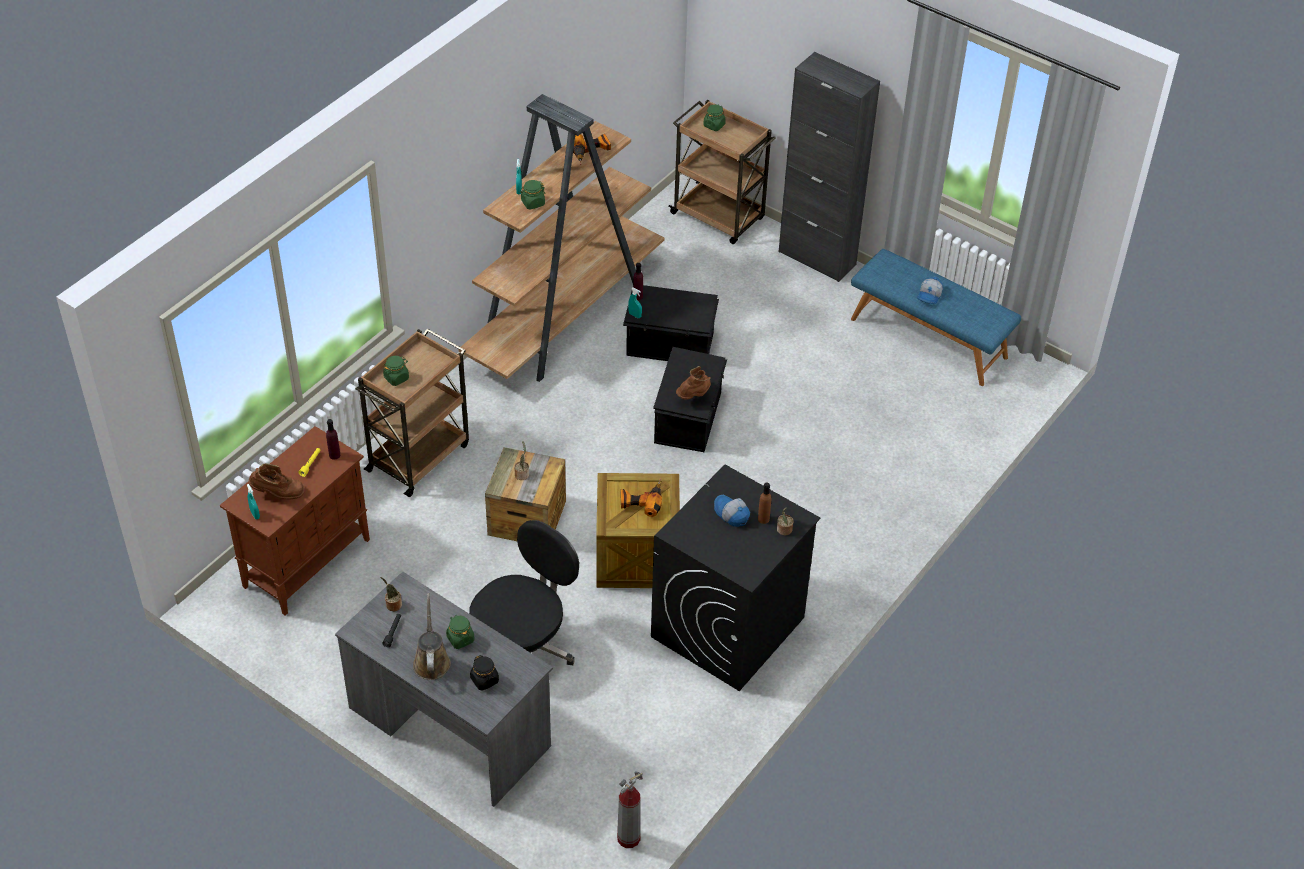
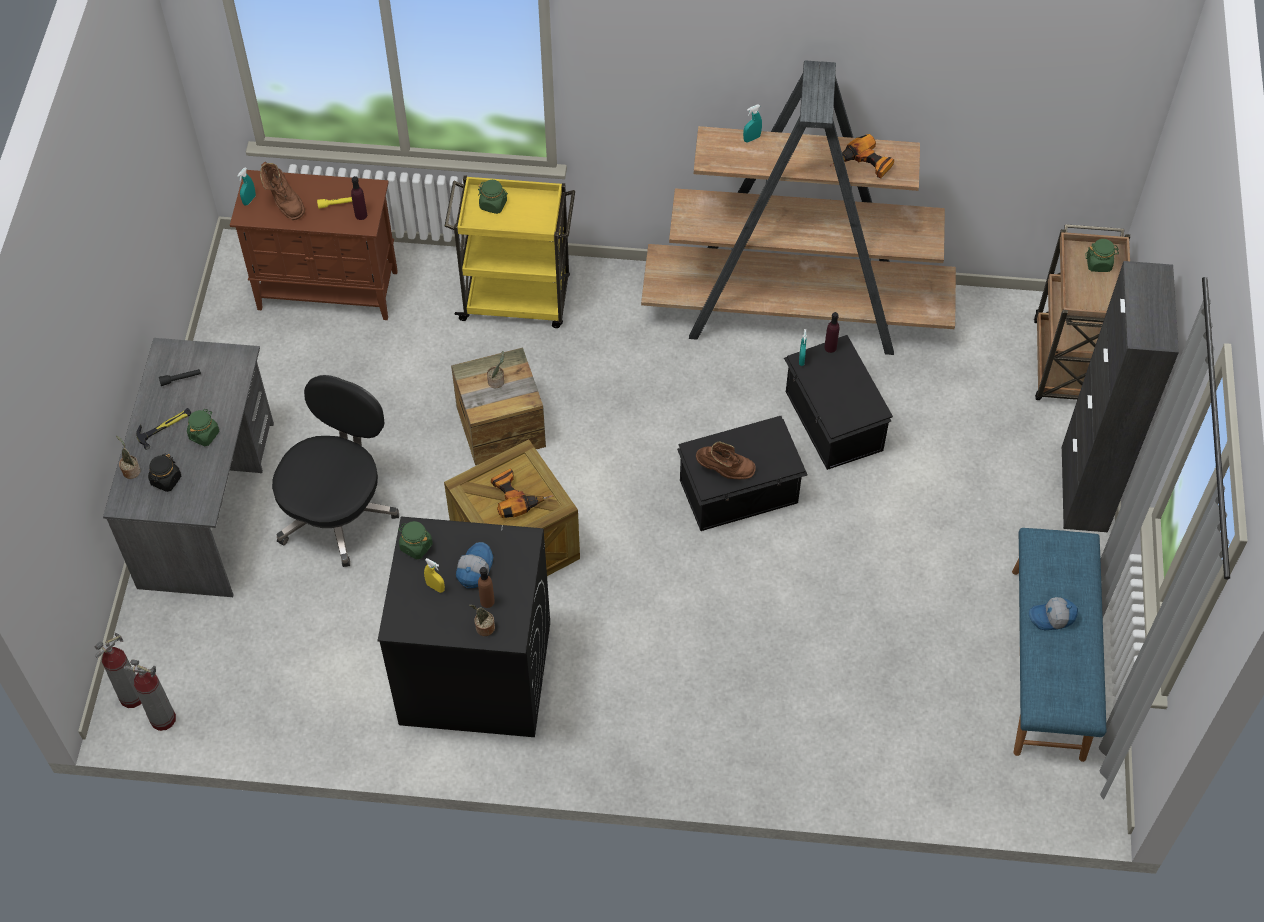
camera: 60 degrees right, 10 degrees up
brown cart [355,329,469,497] -> yellow cart [445,175,575,328]
potted plant [380,577,402,611] -> potted plant moved to [116,436,140,479]
brown watering can [413,593,451,680] -> hammer [136,408,191,450]
black office chair [469,520,579,665] -> black office chair turned 75 degrees counterclockwise [272,375,399,567]
green jar [520,180,545,210] -> green jar moved to [398,521,433,560]
none -> fire extinguisher [95,633,141,708]
none -> yellow spray bottle [424,558,445,593]

